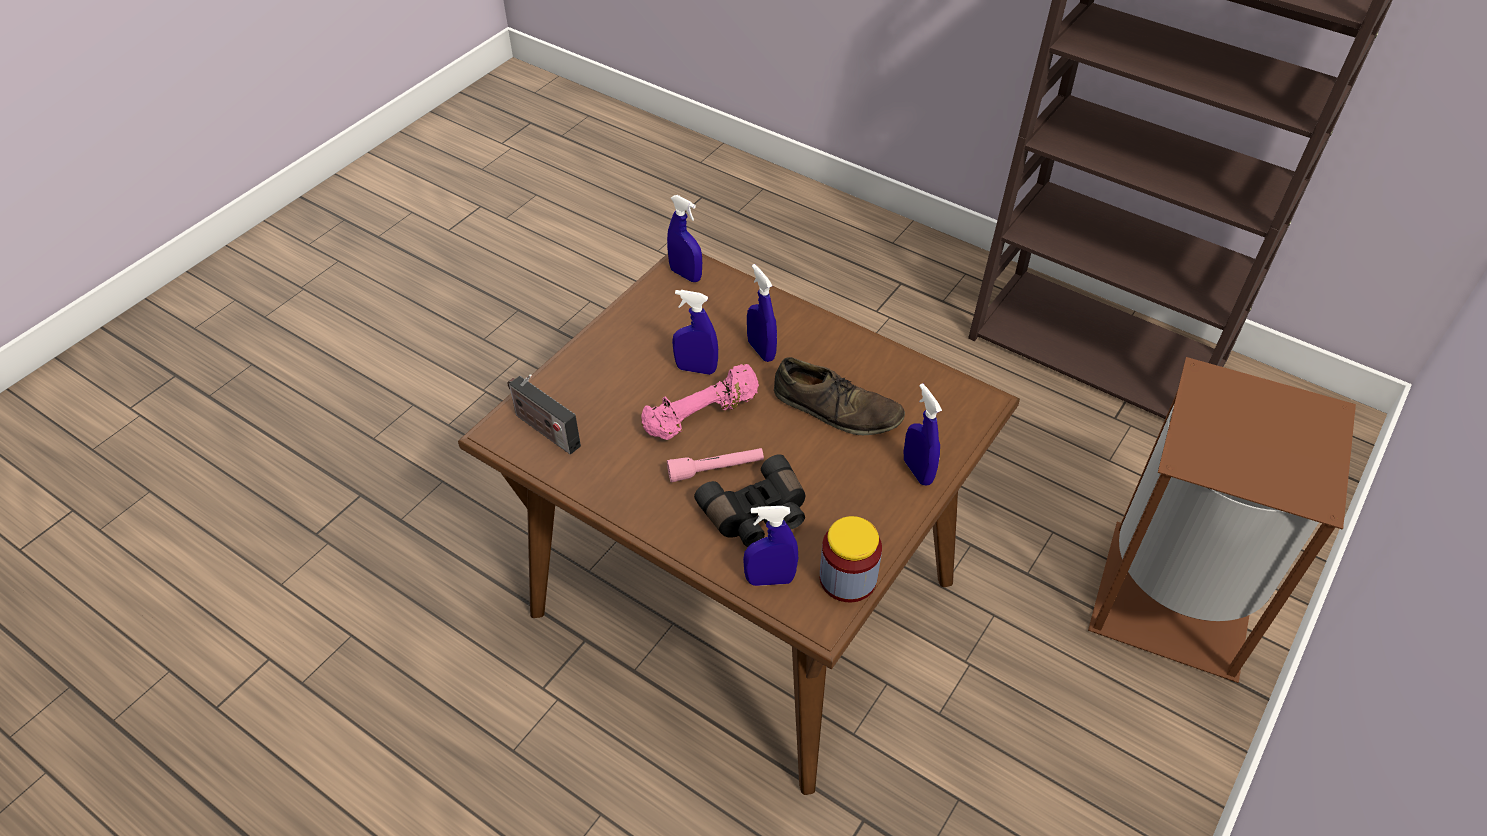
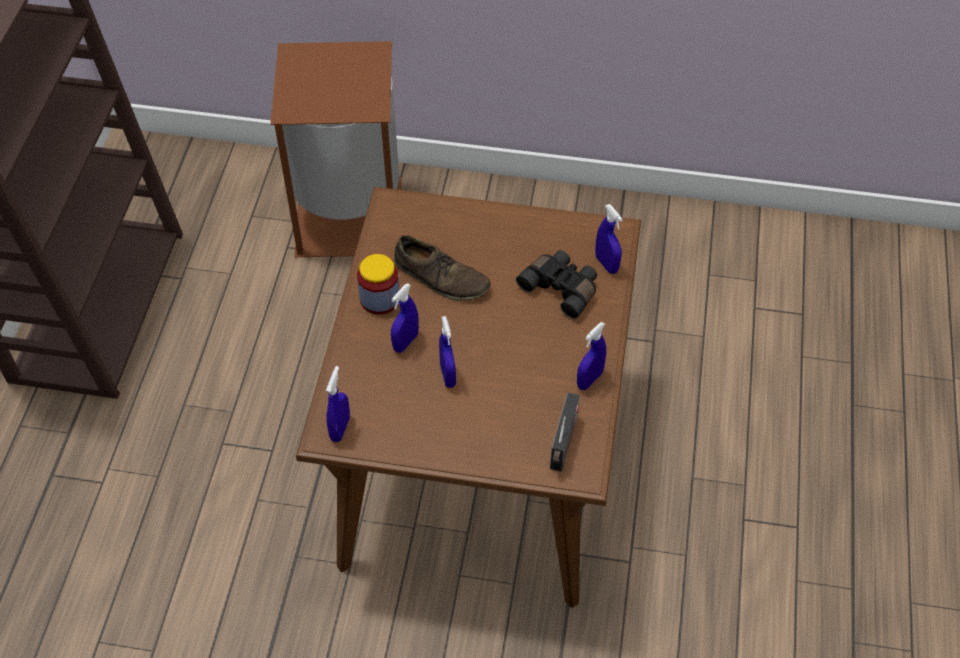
camera: 115 degrees left, 5 degrees up
pink dumbbell [641,364,759,440] -> none
pink flashlight [667,448,764,482] -> none
brown shoe [774,357,905,435] -> brown shoe turned 120 degrees clockwise [394,235,491,301]
jar [820,516,882,603] -> jar moved to [357,254,399,314]
blue spray bottle [904,383,942,486] -> blue spray bottle moved to [577,322,607,390]

